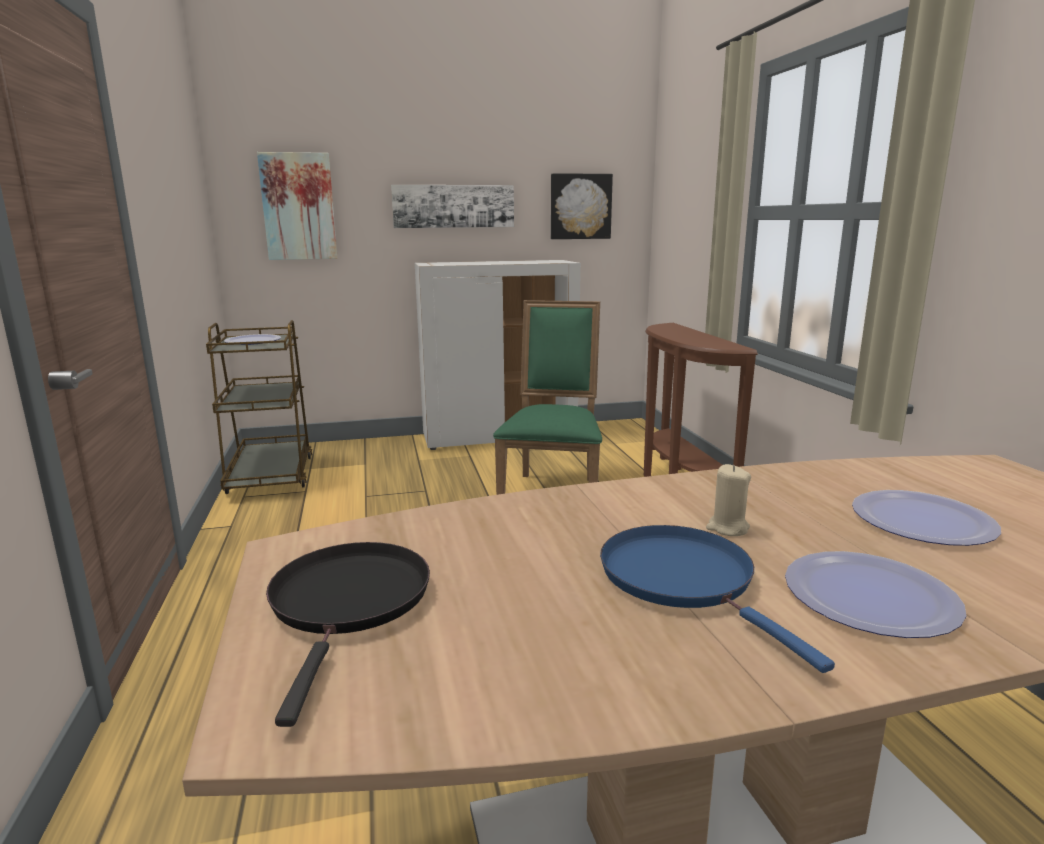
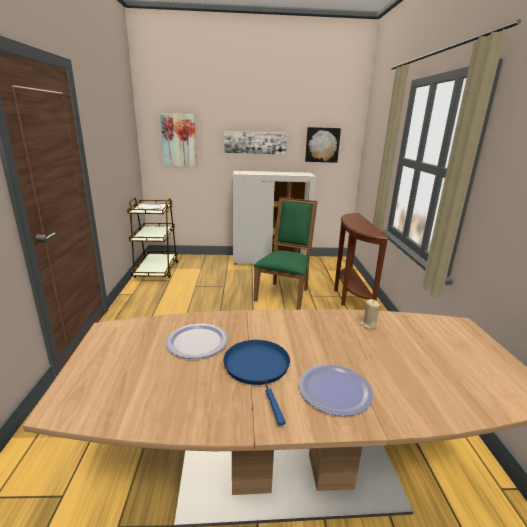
camera: 10 degrees right, 5 degrees up
black frying pan [266,542,430,727] -> none
beige candle [706,464,751,536] -> beige candle moved to [360,299,380,329]
plate [852,490,1001,546] -> plate moved to [166,324,228,359]

